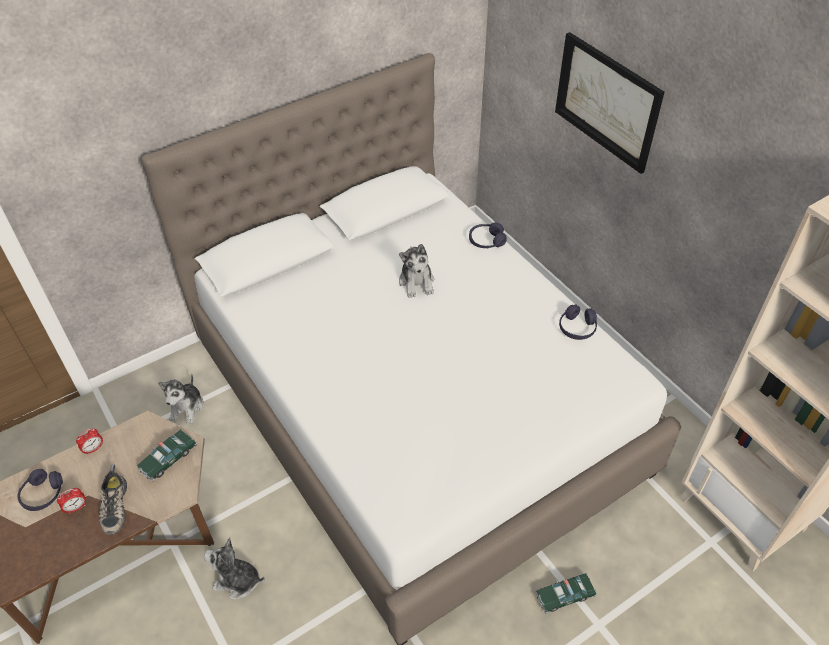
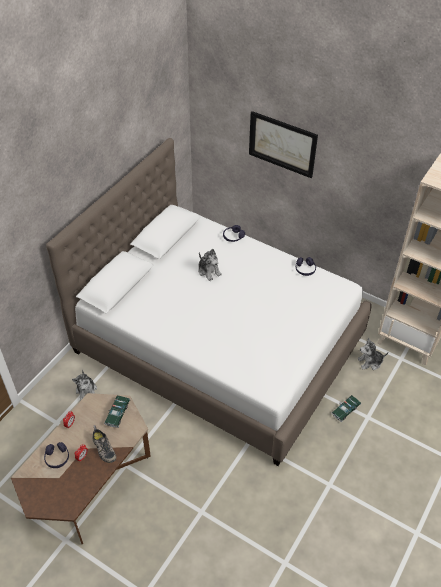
camera: 25 degrees left, 0 degrees up
plush toy [204,537,265,599] -> plush toy moved to [357,338,389,370]

